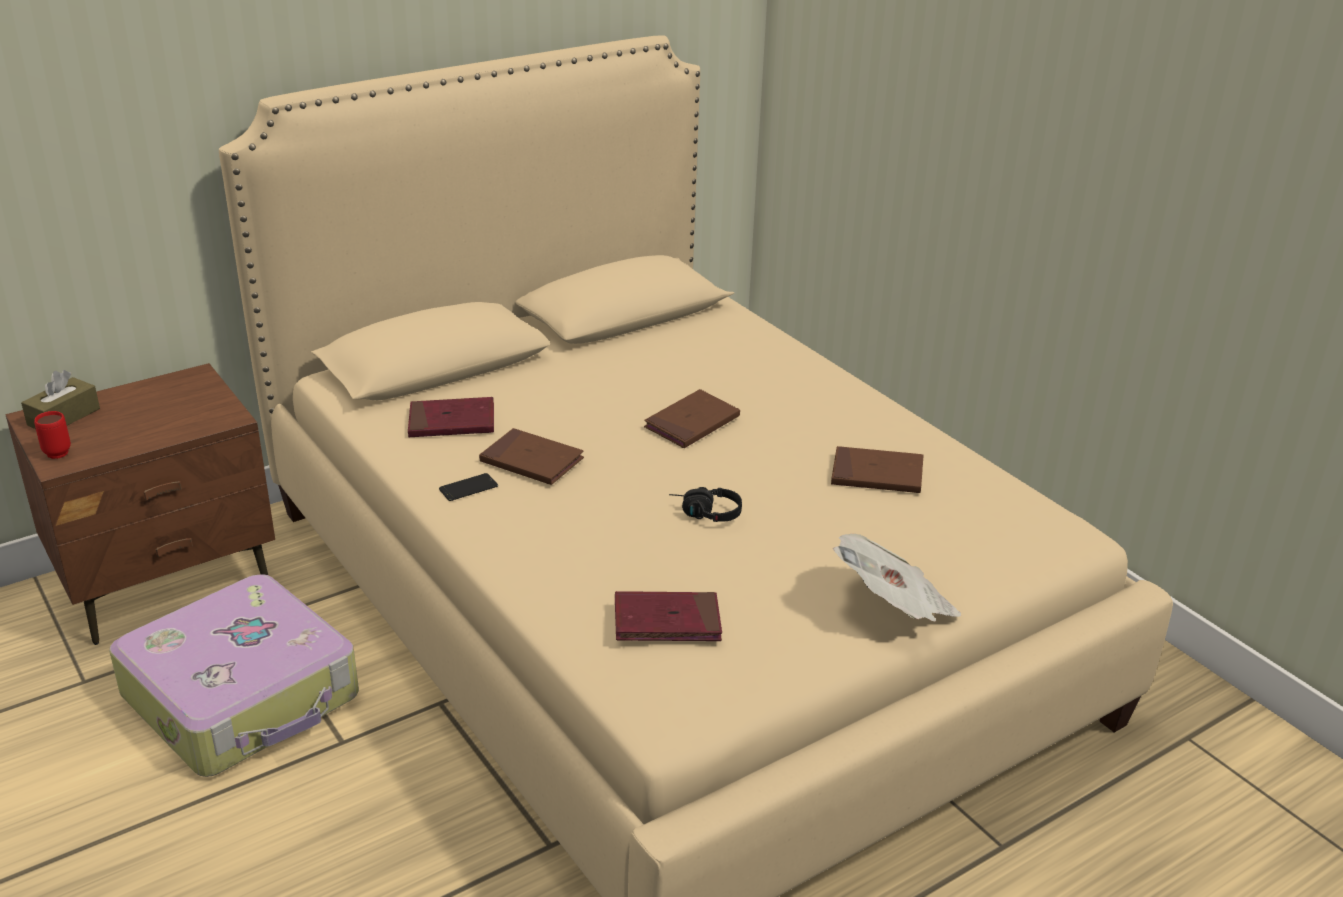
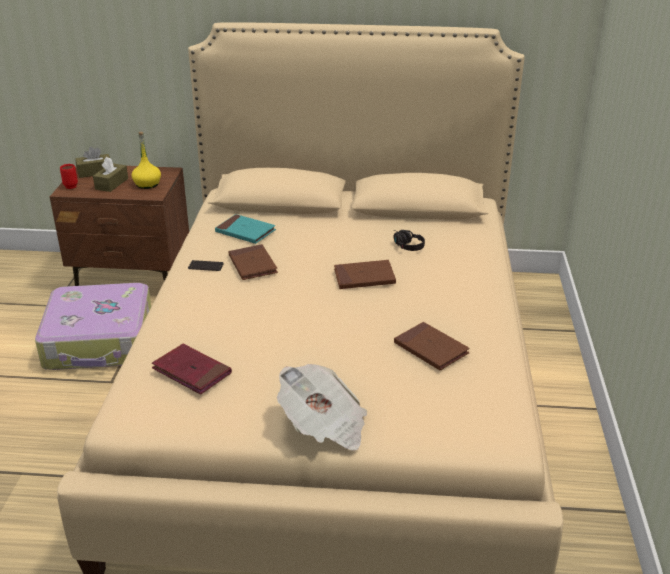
camera: 40 degrees right, 0 degrees up
red book [408,397,494,437] -> turquoise book [215,214,276,244]
black headphones [669,487,742,522] -> black headphones moved to [393,230,425,251]
none -> brown tissue box [93,157,128,192]
none -> yellow bottle [132,132,161,189]

